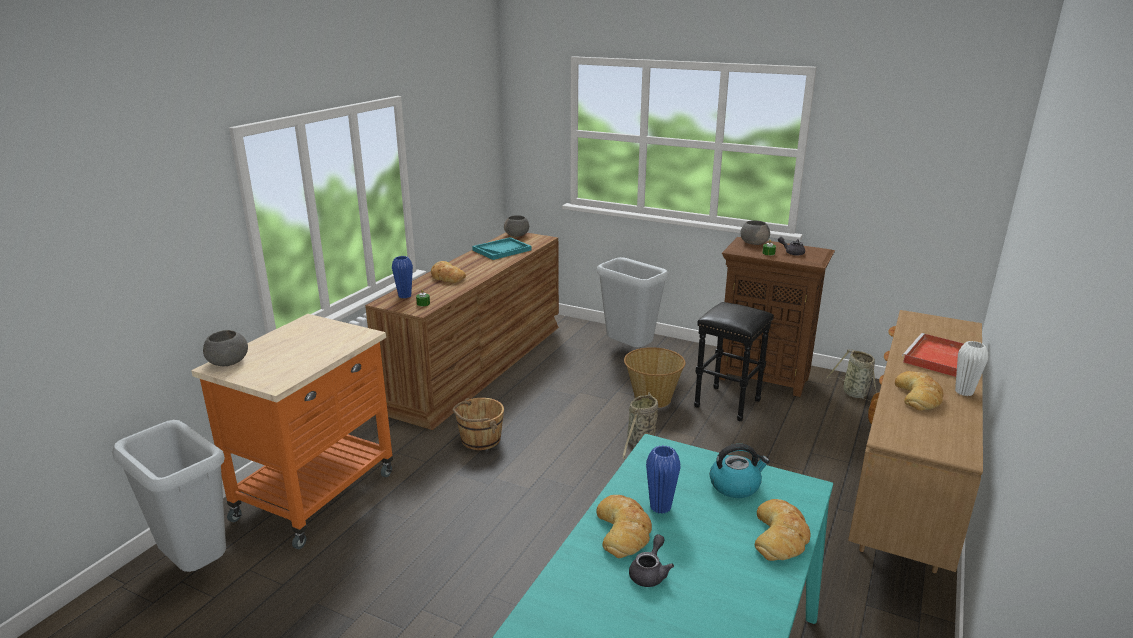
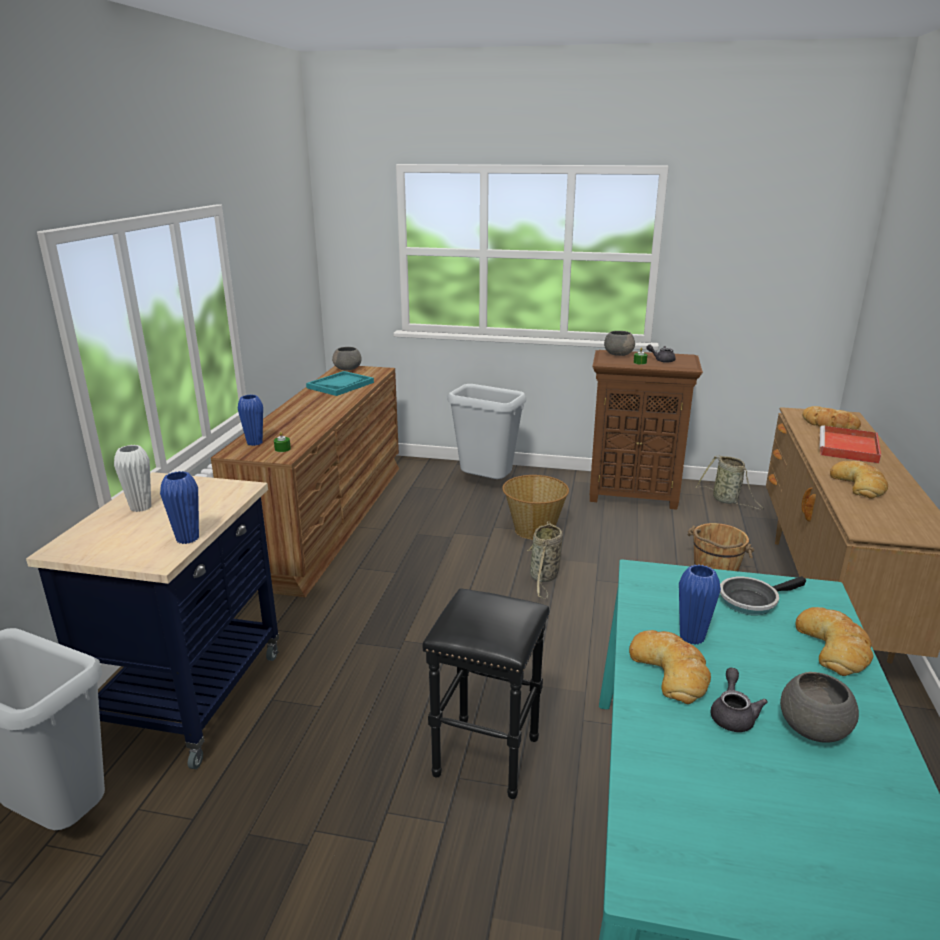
camera: 15 degrees left, 0 degrees up
orange cart [191,314,393,549] -> blue cart [26,472,279,769]
grey bowl [203,330,248,366] -> grey bowl moved to [780,672,859,743]
bread [431,261,466,283] -> bread moved to [802,406,861,430]
brown bucket [453,398,504,450] -> brown bucket moved to [687,523,754,571]
black stool [694,302,774,421] -> black stool moved to [422,589,550,799]
kettle [710,444,770,498] -> frying pan [720,576,806,616]
white vase [955,341,988,396] -> white vase moved to [114,445,151,512]
none -> blue vase [160,471,199,544]

